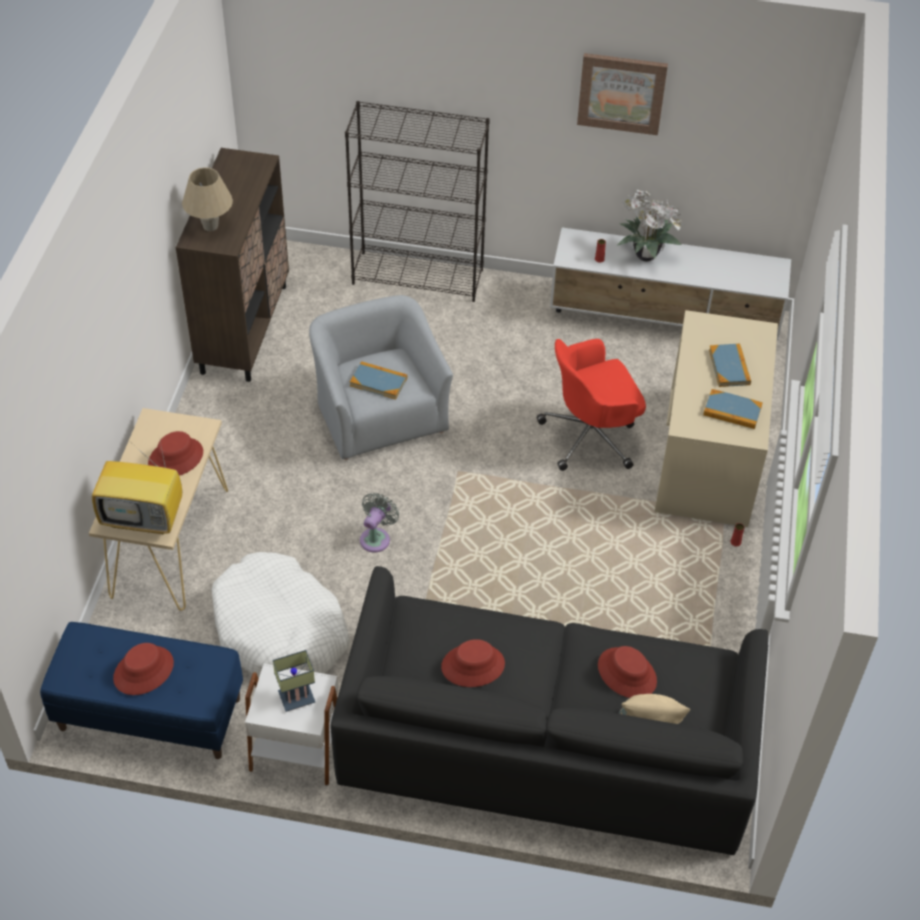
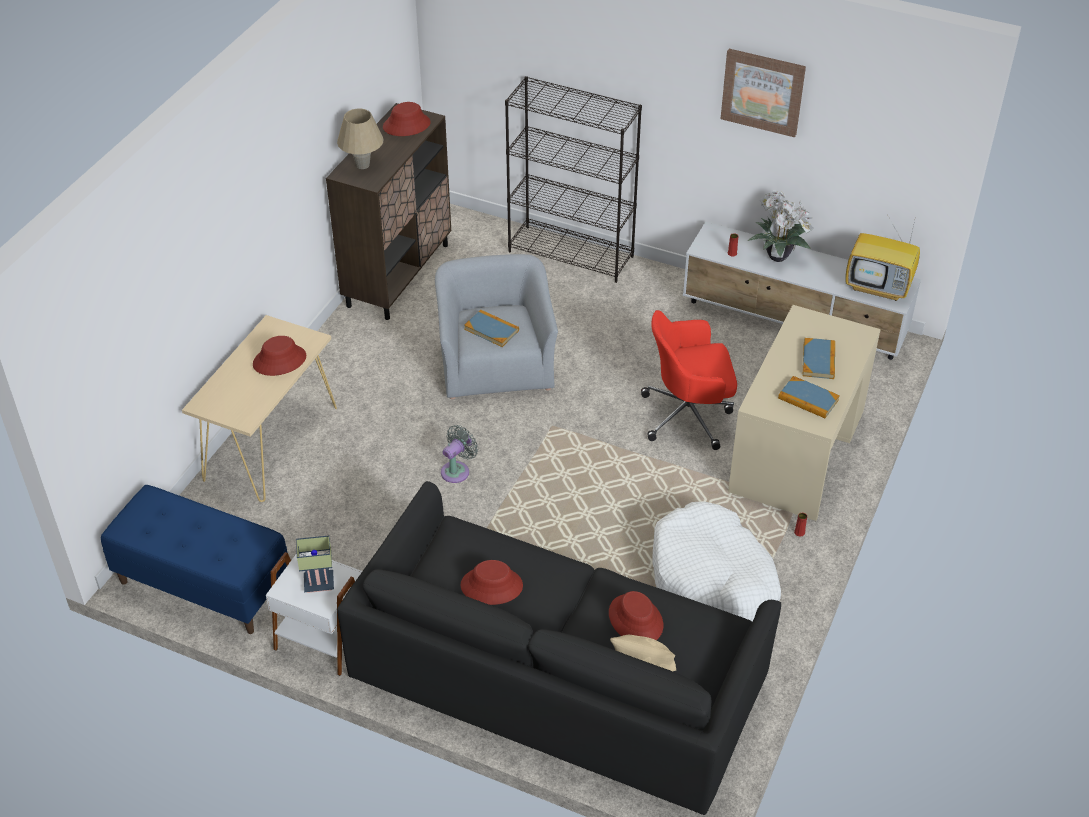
camera: 15 degrees right, 5 degrees down
television [92,437,182,534] -> television moved to [845,216,920,301]
red hat [113,643,174,695] -> red hat moved to [383,102,430,136]
white dog bed [212,552,350,679] -> white dog bed moved to [652,501,781,621]

